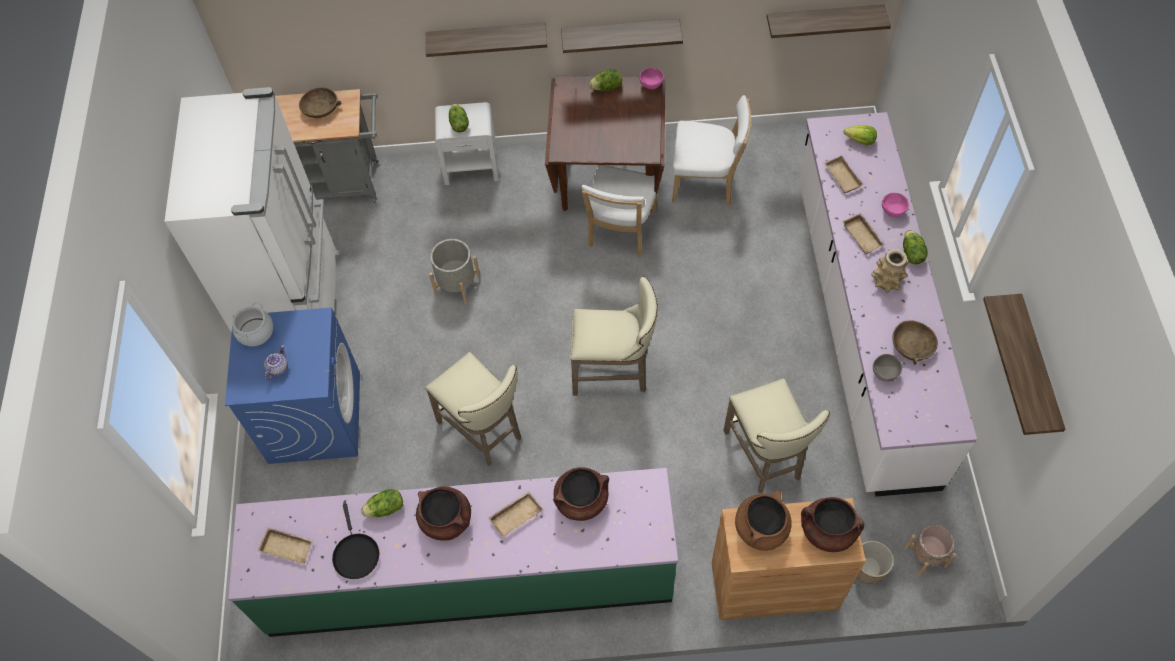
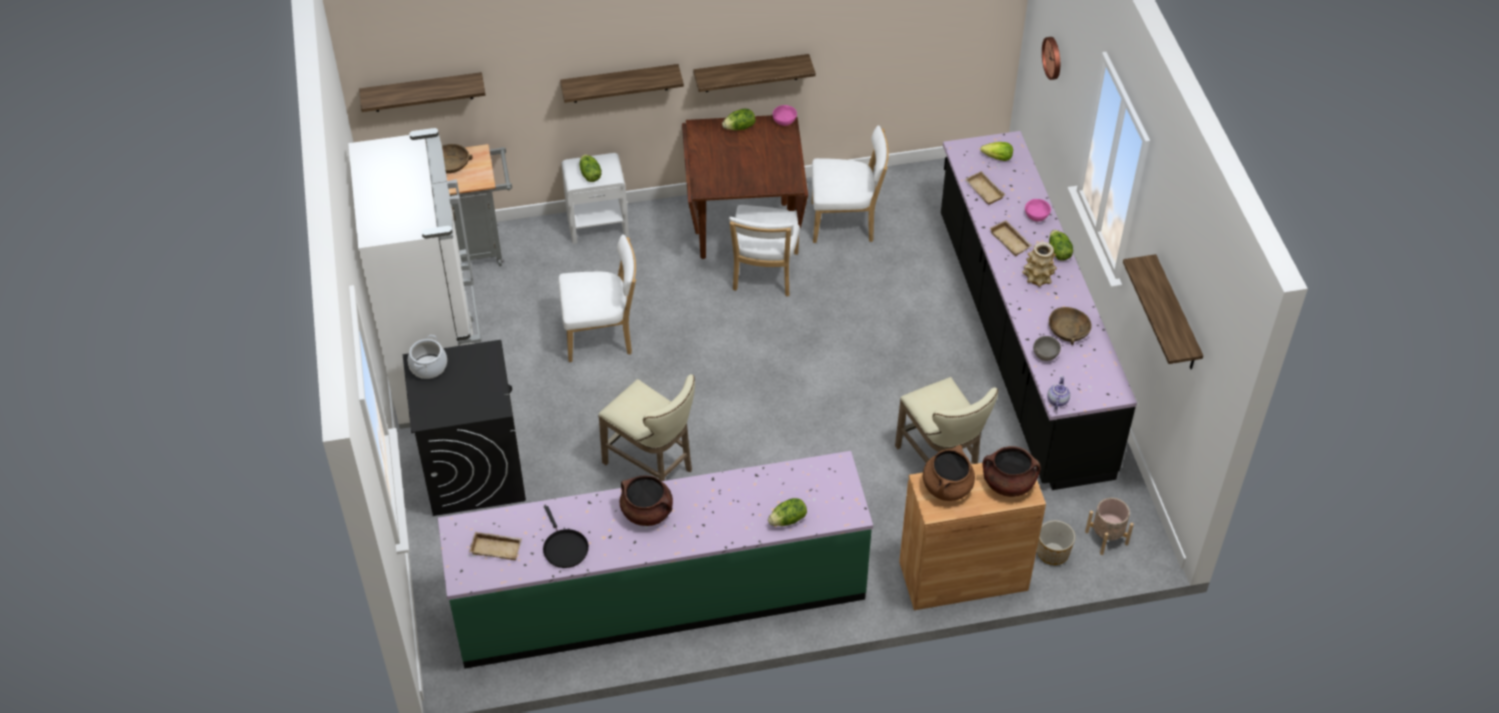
camera: 10 degrees left, 10 degrees down
blue washing machine [225,308,360,464] -> black washing machine [403,340,526,516]
teapot [264,345,288,380] -> teapot moved to [1047,376,1070,410]
lettuce [361,489,403,517] -> lettuce moved to [768,498,807,526]
grey planter [429,239,480,304] -> white chair [558,234,636,362]
beige tray [489,491,543,537] -> none
brown cooking pot [553,467,609,521] -> none
beige stool [570,277,658,396] -> none
shelf [767,4,891,38] -> shelf moved to [359,72,486,112]
white counter [799,112,977,497] -> black counter [941,131,1137,490]
none -> wall clock [1042,37,1060,80]

